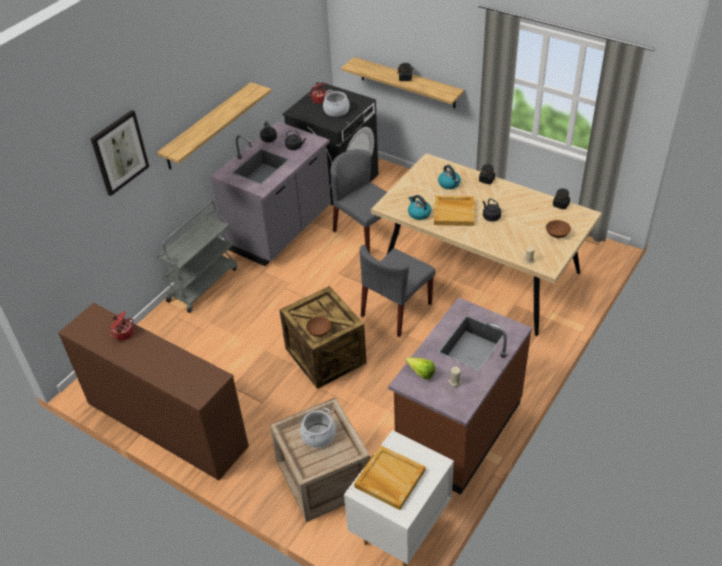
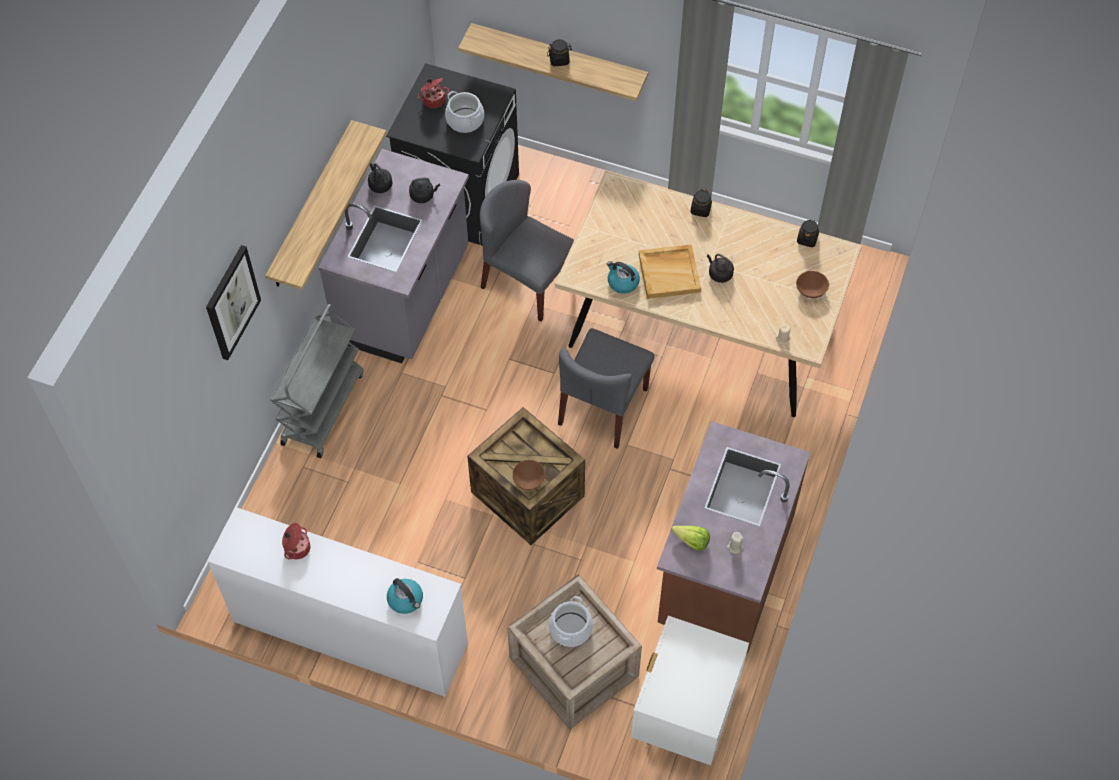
camera: 15 degrees left, 15 degrees up
brown dresser [58,303,249,480] -> white dresser [207,507,468,697]
beige tray [354,445,425,510] -> none
kettle [438,165,461,189] -> kettle moved to [387,578,423,614]

